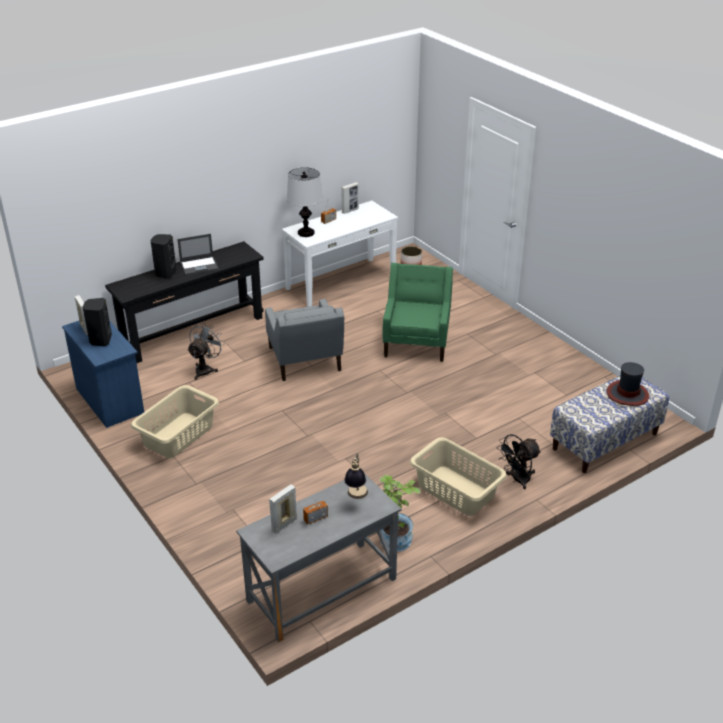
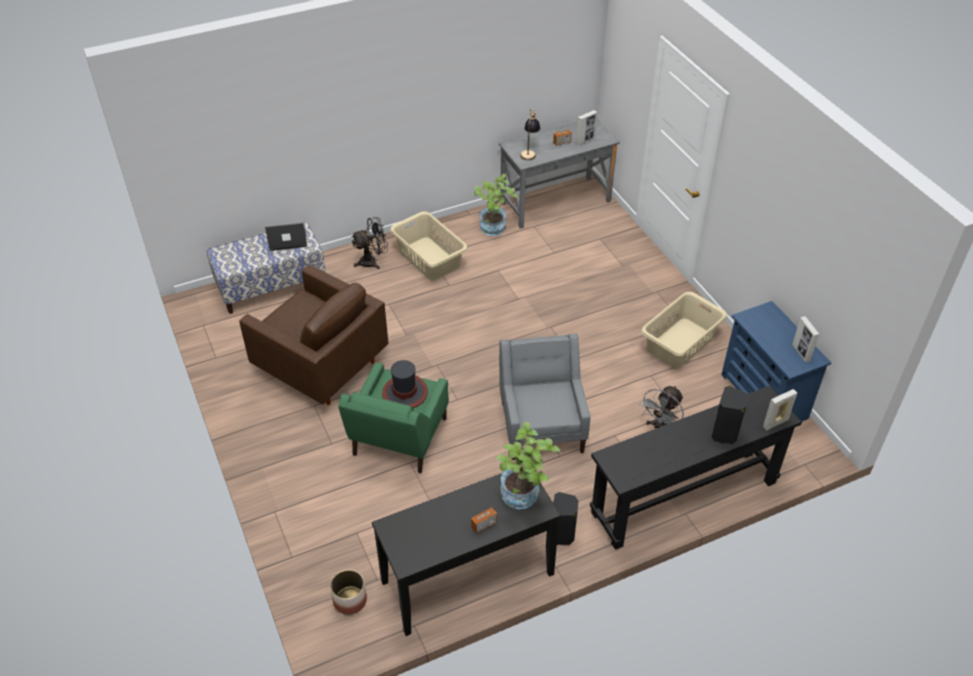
camera: 170 degrees left, 10 degrees up
black speaker [83,298,112,346] -> black speaker moved to [553,492,578,545]
laptop [177,234,219,275] -> laptop moved to [265,223,307,251]
white console table [282,201,398,307] -> black console table [372,473,561,636]
table lamp [287,167,323,237] -> potted plant [496,422,560,509]
picture frame [341,182,359,214] -> picture frame moved to [763,389,797,430]
hat [606,362,649,406] -> hat moved to [382,360,428,408]
none -> brown armchair [239,265,388,405]

